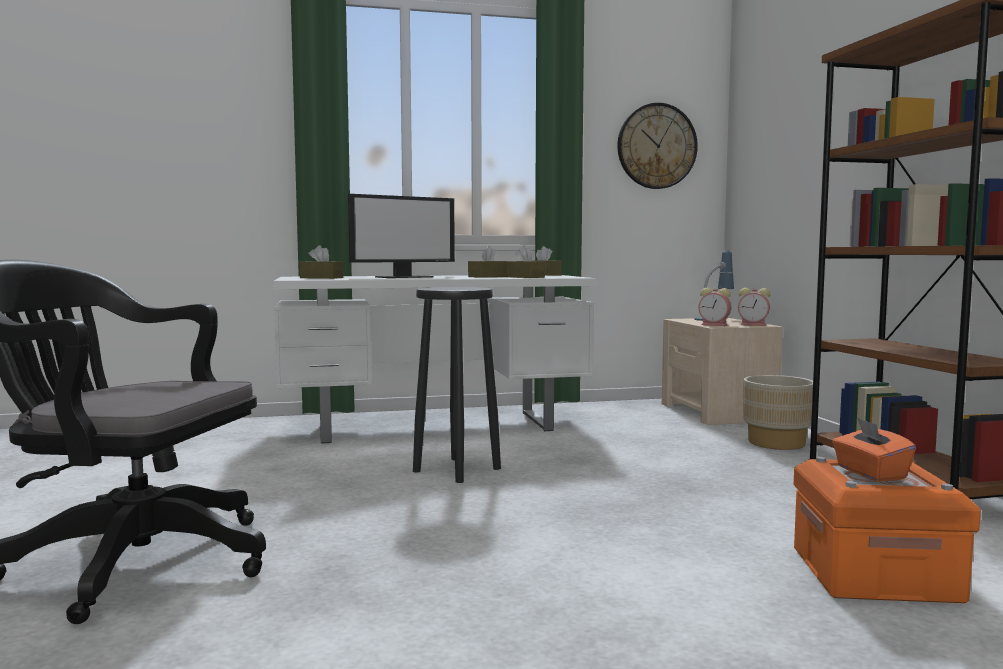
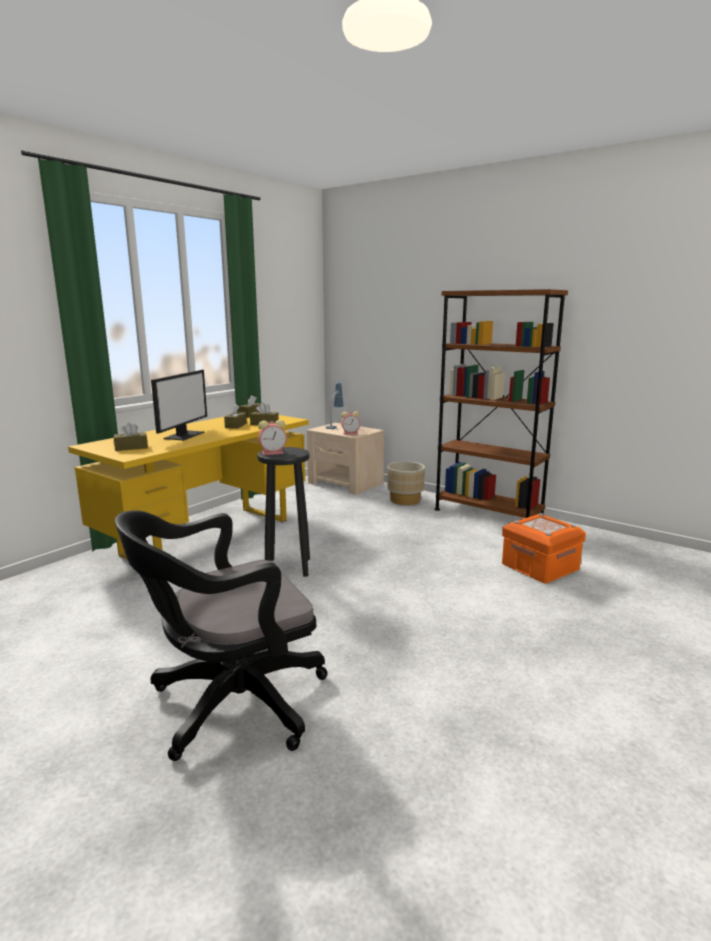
camera: 40 degrees left, 10 degrees up
white desk [273,275,597,444] -> yellow desk [68,415,309,559]
wall clock [618,103,698,189] -> none
alarm clock [738,288,771,326] -> alarm clock moved to [258,420,287,455]
orange tissue box [832,417,916,481] -> none

